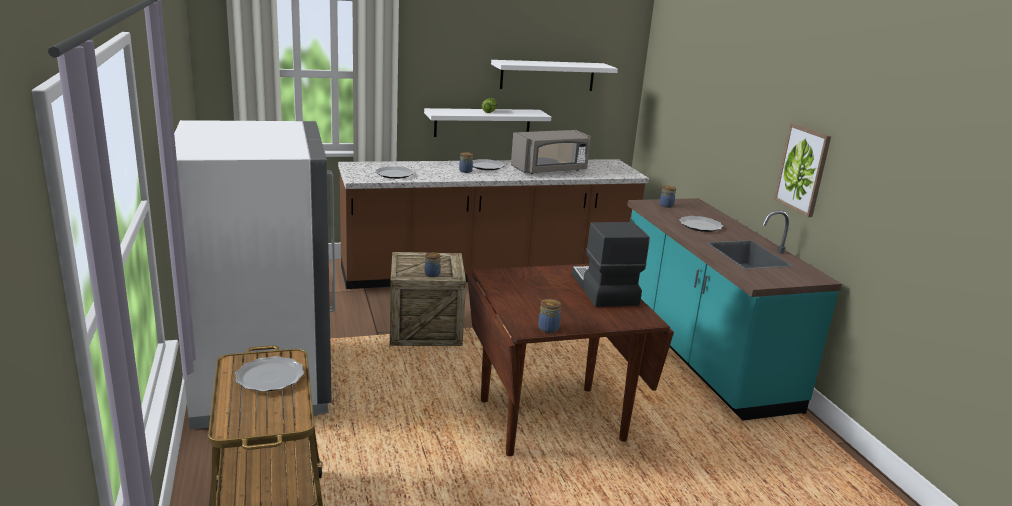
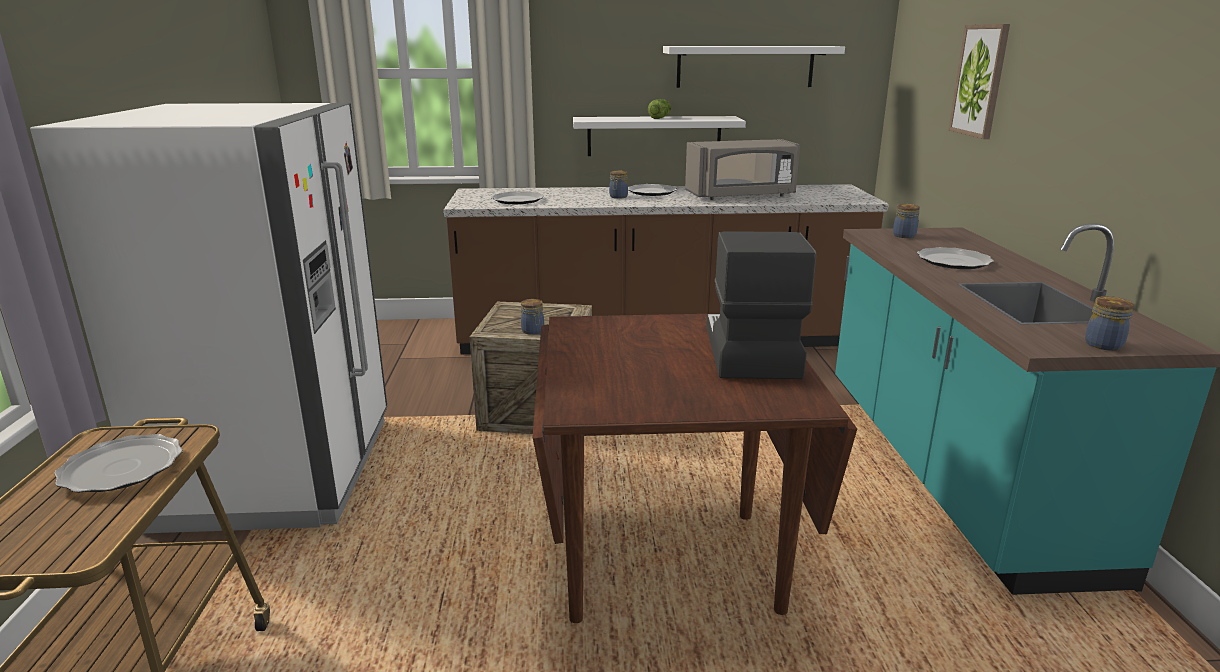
camera: 15 degrees right, 0 degrees up
jar [538,299,561,333] -> jar moved to [1085,296,1134,351]
picture [774,123,831,217] -> picture moved to [948,24,1010,139]

